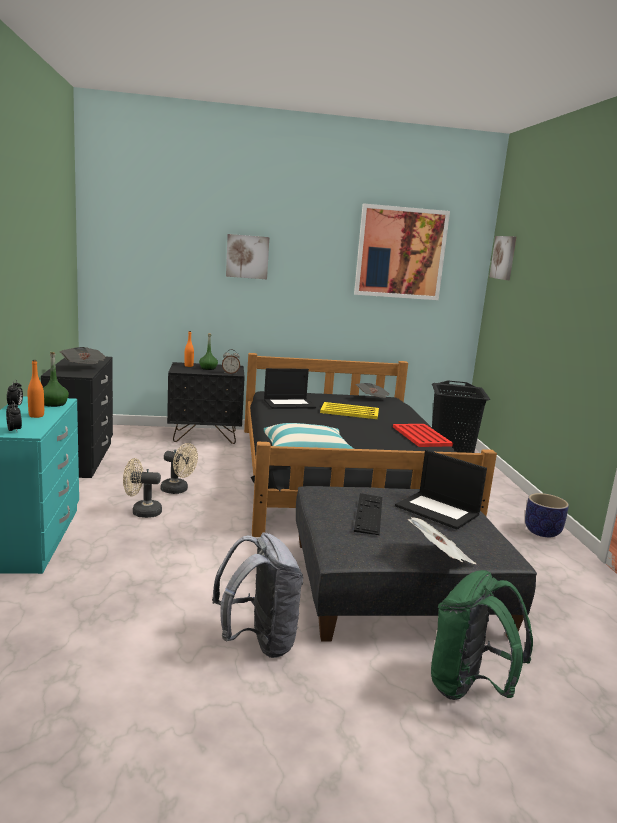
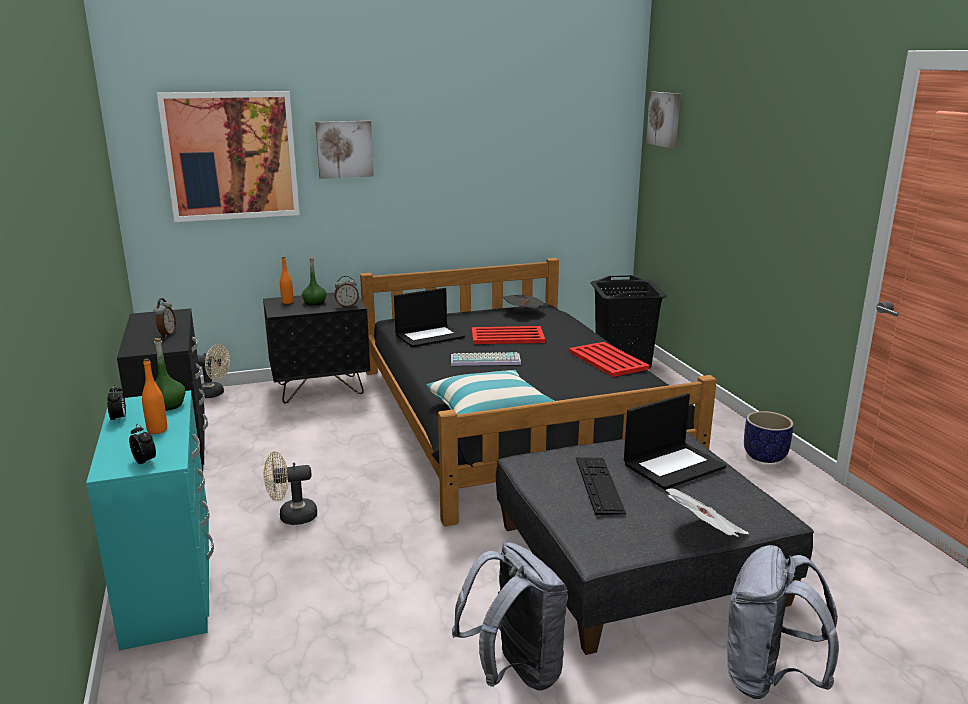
camera: 10 degrees left, 5 degrees up
newspaper [60,347,106,364] -> alarm clock [154,298,176,338]
beige fan [161,443,198,494] -> beige fan moved to [197,344,230,398]
yellow tray [320,402,379,419] -> red tray [472,326,545,344]
picture [354,203,450,300] -> picture moved to [157,91,300,222]
laptop [395,450,487,530] -> laptop turned 60 degrees counterclockwise [624,393,726,490]
green backpack [431,570,533,700] -> grey backpack [727,545,839,699]
none -> keyboard [451,352,521,366]

